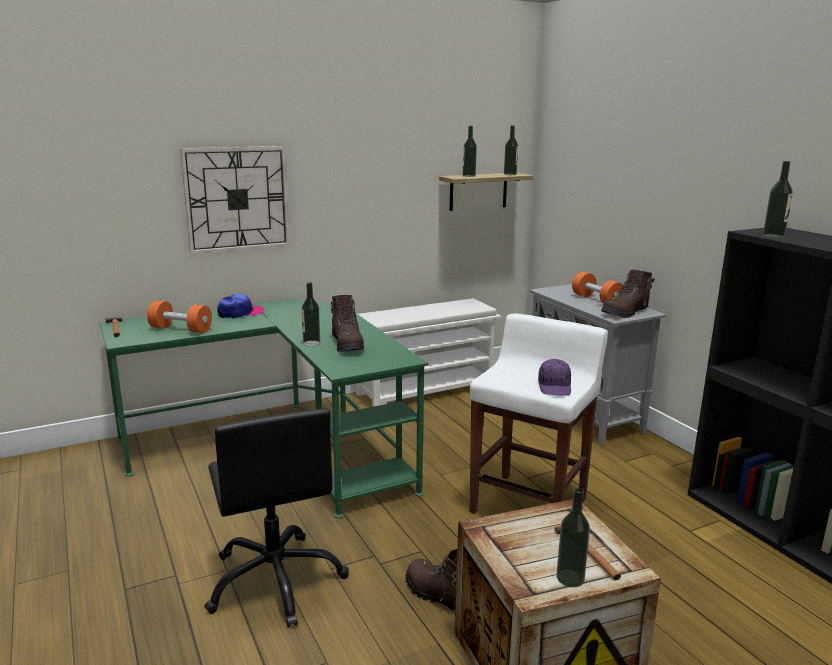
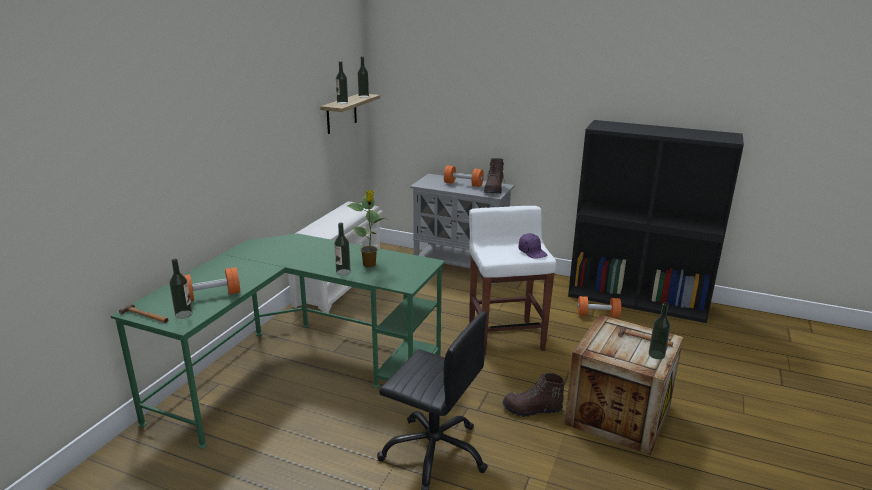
camera: 40 degrees left, 5 degrees up
wall clock [180,146,290,254] -> none
cap [217,294,264,319] -> none
brown boot [331,295,364,352] -> potted plant [347,190,387,267]
bottle [763,161,793,238] -> bottle moved to [169,259,193,319]
none -> orange dumbbell [578,296,621,318]

